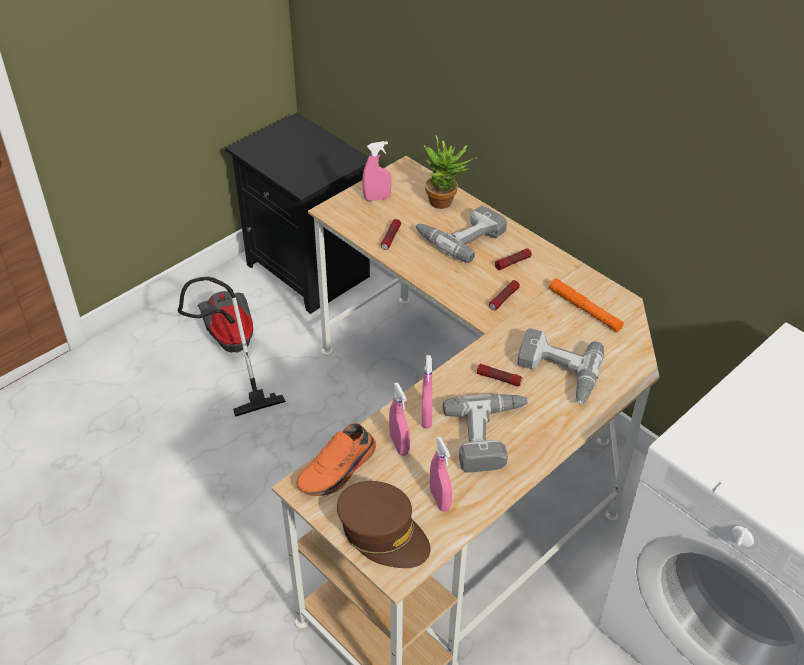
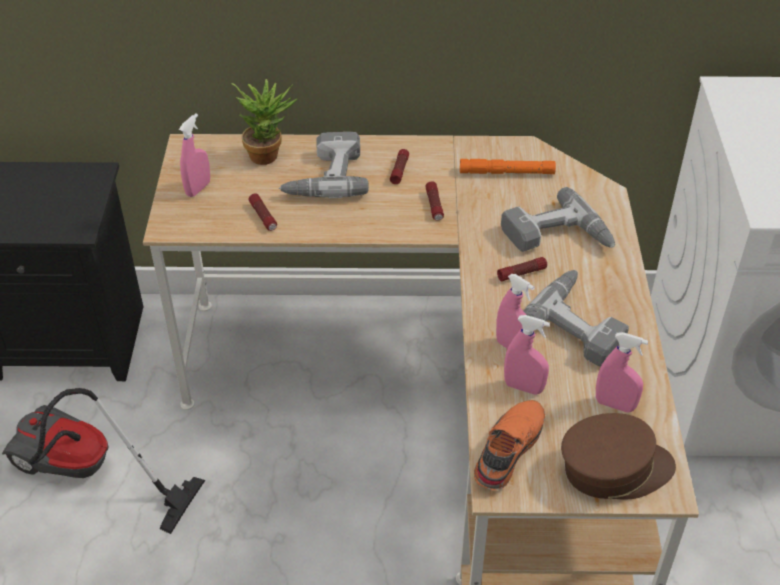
camera: 45 degrees left, 0 degrees up
orange shoe [297,423,376,496] -> orange shoe turned 150 degrees counterclockwise [474,400,545,490]

